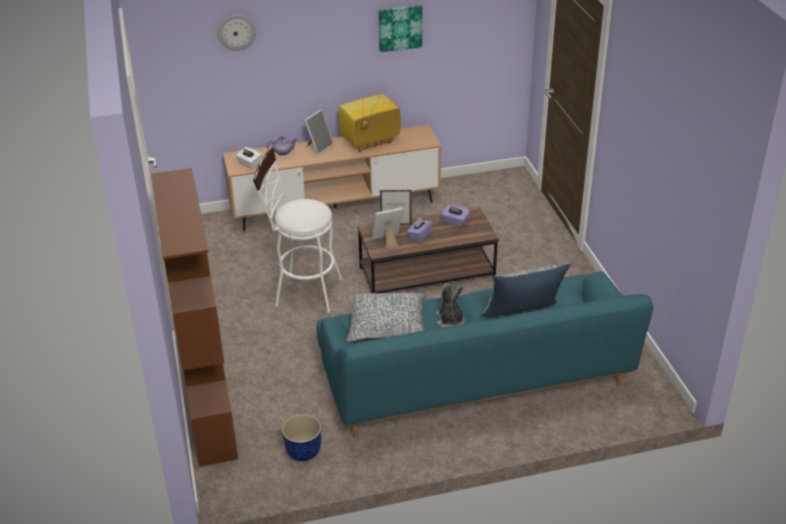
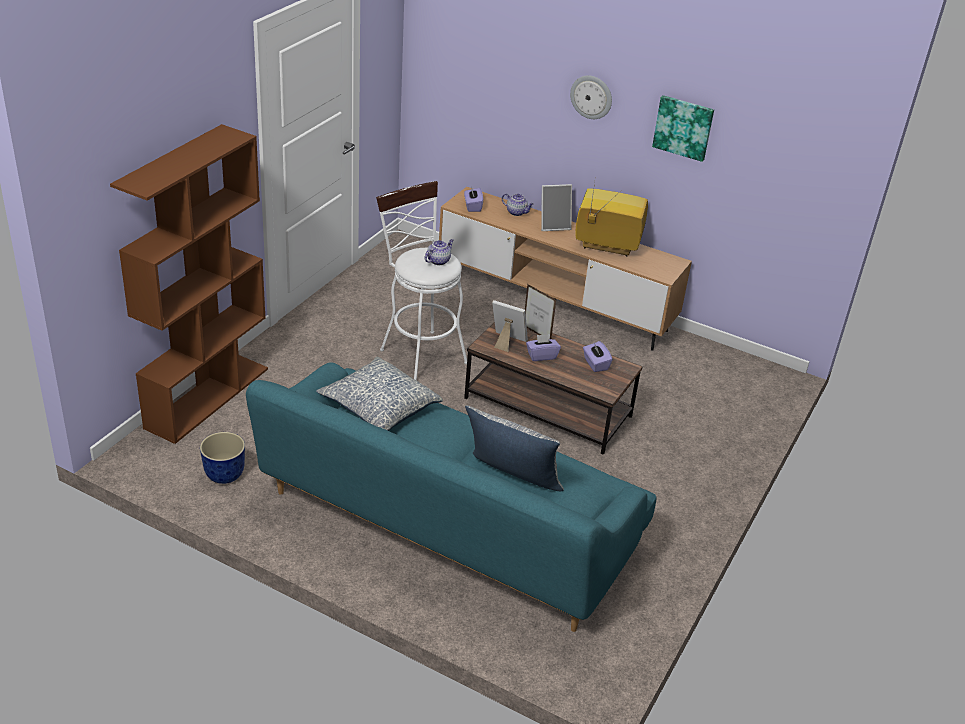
camera: 40 degrees right, 0 degrees up
wall clock [217,15,256,51] -> wall clock moved to [570,75,612,119]
white tissue box [236,147,262,169] -> purple tissue box [464,186,483,212]
plush toy [436,284,465,327] -> none
none -> teapot [425,239,454,265]

